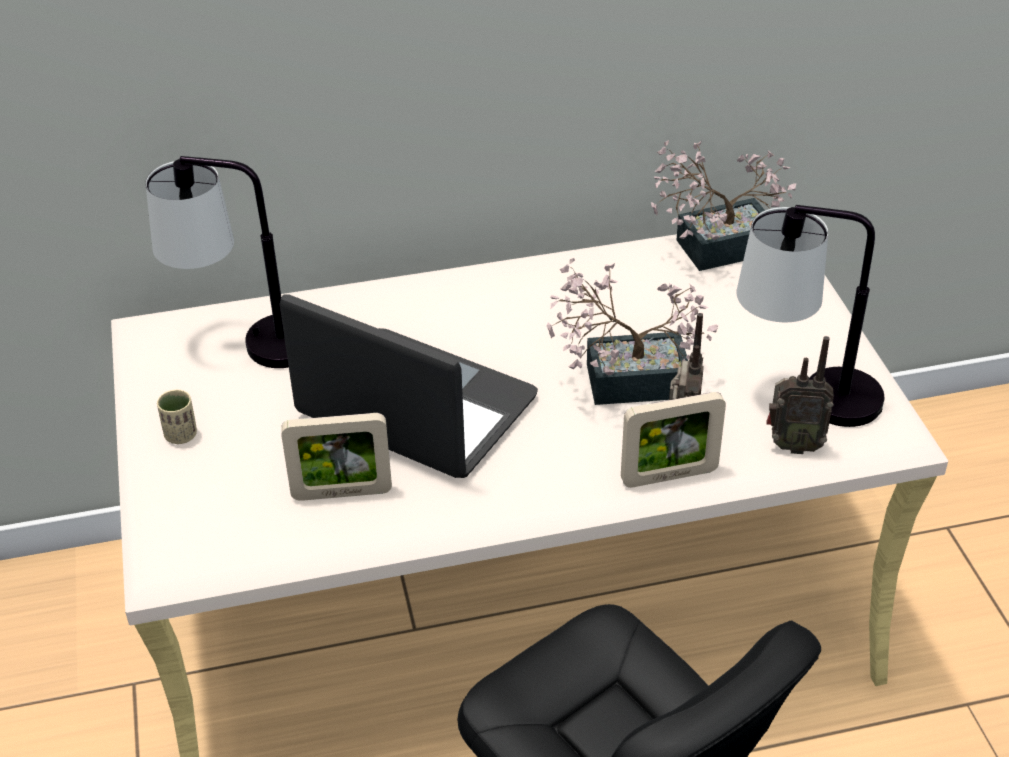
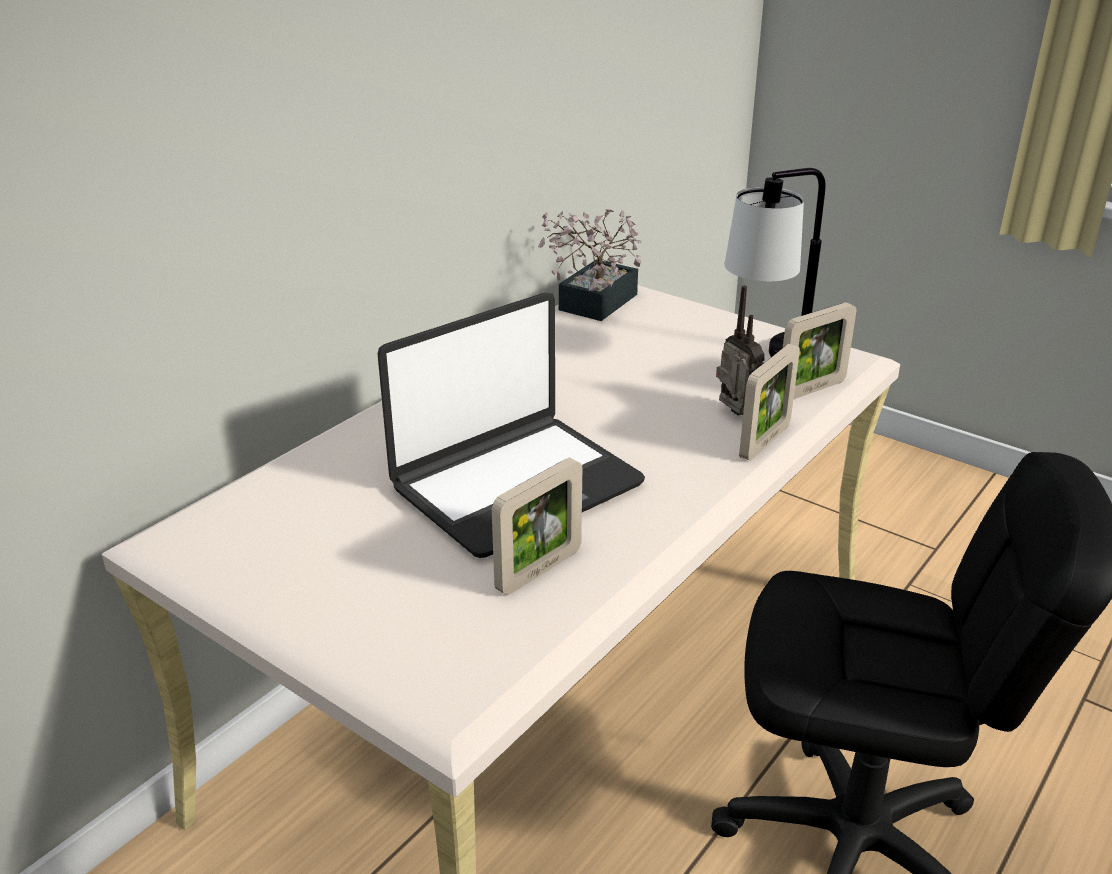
camera: 40 degrees left, 10 degrees down
table lamp [145,156,289,368] -> none
beige cup [157,390,197,444] -> none
laptop [280,295,538,478] -> laptop turned 150 degrees clockwise [378,293,645,558]
potted plant [547,258,718,405] -> none
radio [767,336,834,454] -> picture frame [783,302,856,399]

